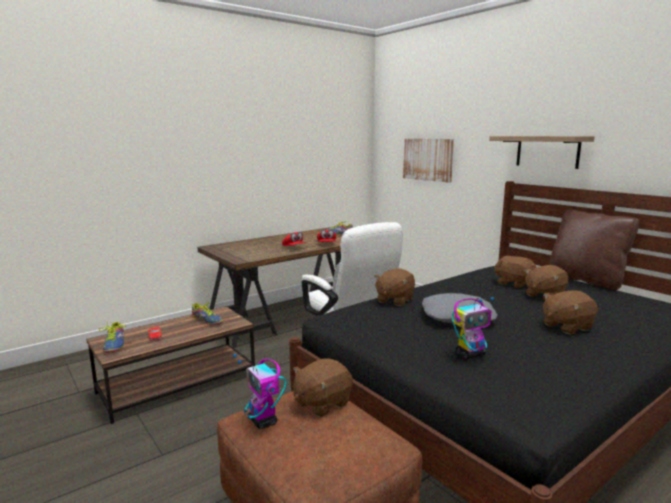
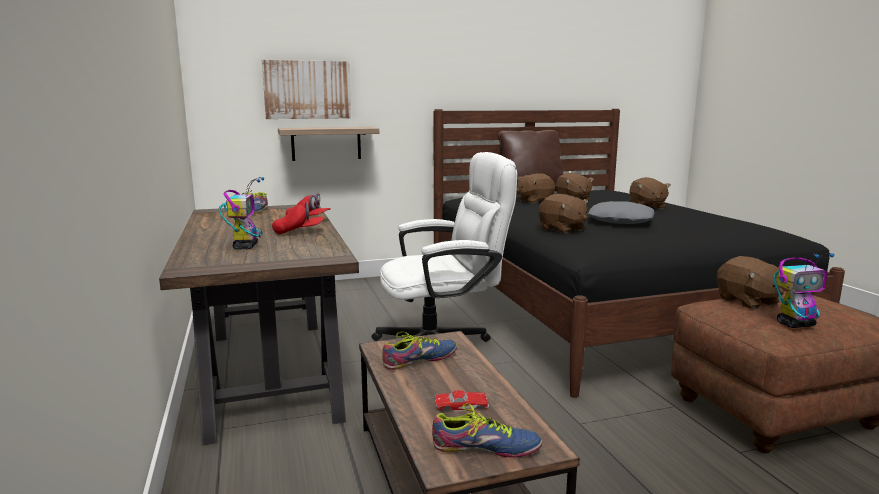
camera: 70 degrees left, 0 degrees up
toy robot [452,296,494,359] -> toy robot moved to [219,177,265,250]
shelf [489,136,595,169] -> shelf moved to [278,127,379,161]

